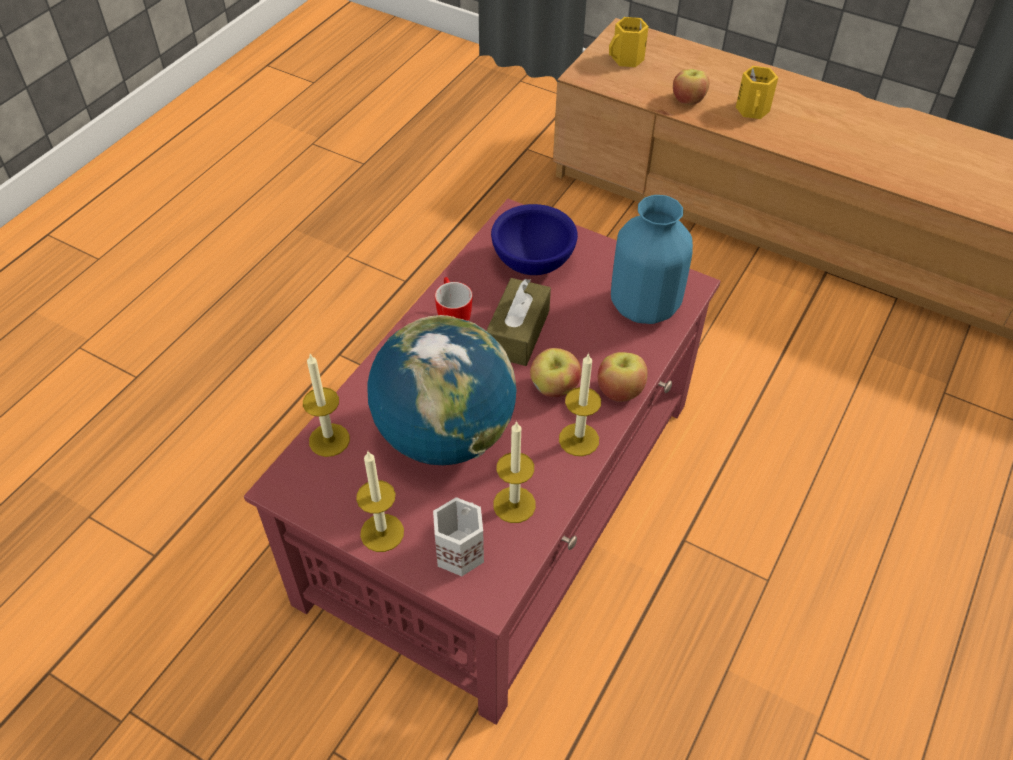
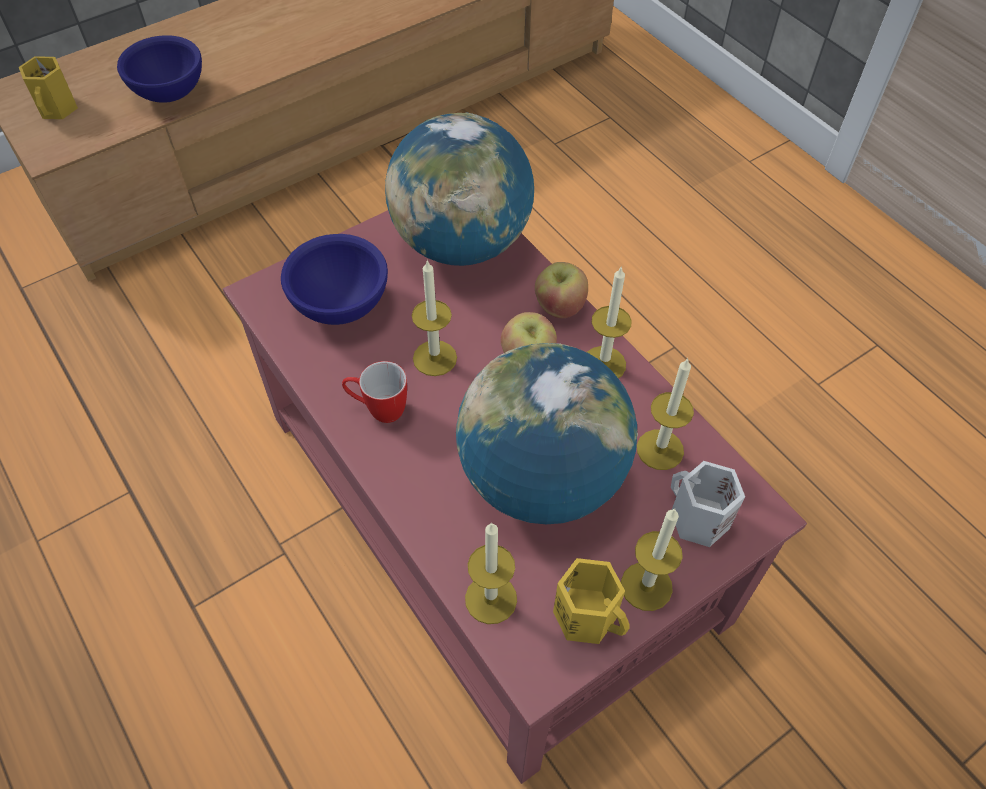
camera: 65 degrees left, 5 degrees up
brown tissue box [486,278,551,366] -> candle [412,260,457,376]
blue vase [611,195,693,324] -> globe [385,113,534,266]
apple [673,69,709,105] -> blue bowl [117,35,202,103]
yellow mug [736,66,778,119] -> yellow mug moved to [553,558,630,644]

